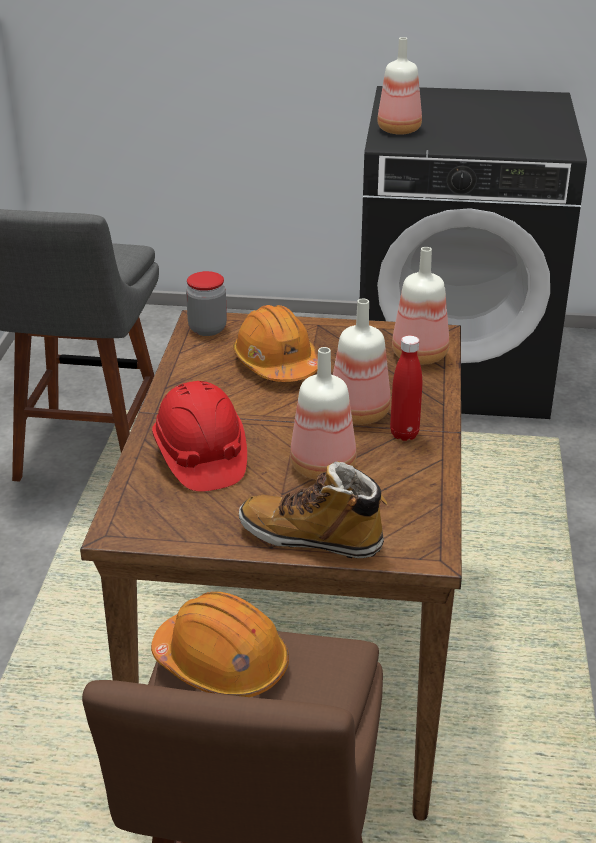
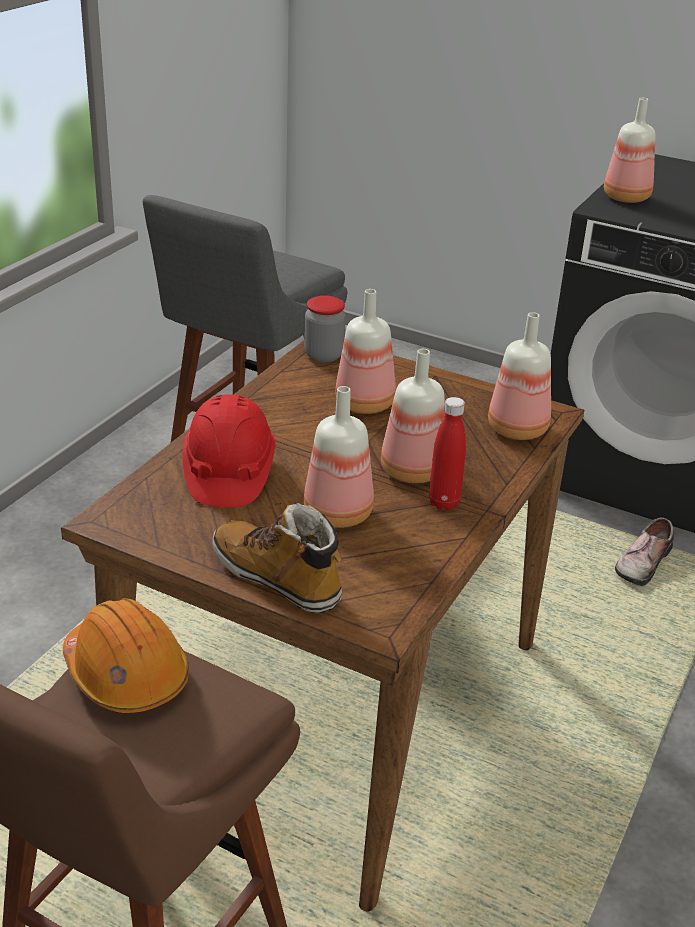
camera: 20 degrees right, 0 degrees up
orange hard hat [233,305,318,382] -> bottle [335,289,396,414]
none -> shoe [615,518,674,586]

